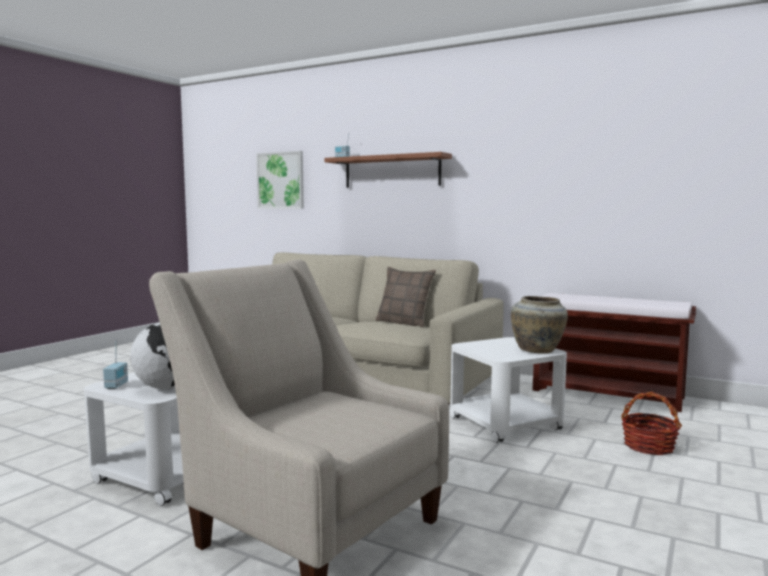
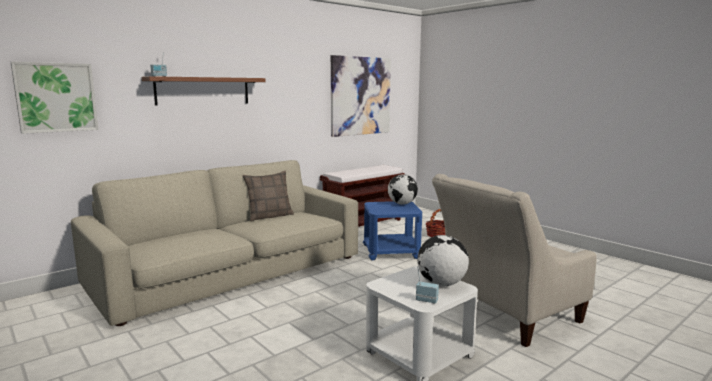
camera: 70 degrees left, 5 degrees up
white side table [449,337,567,443] -> blue side table [363,201,422,261]
beige vase [511,296,568,354] -> globe [388,174,418,205]
none -> picture [331,55,391,137]

